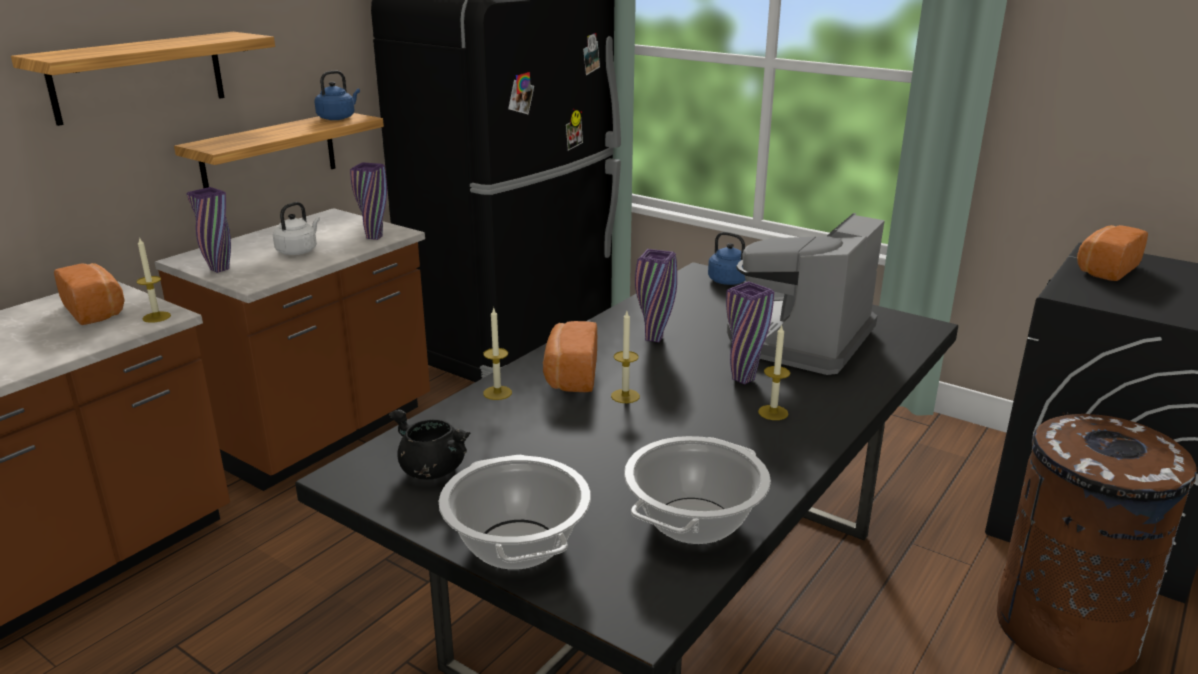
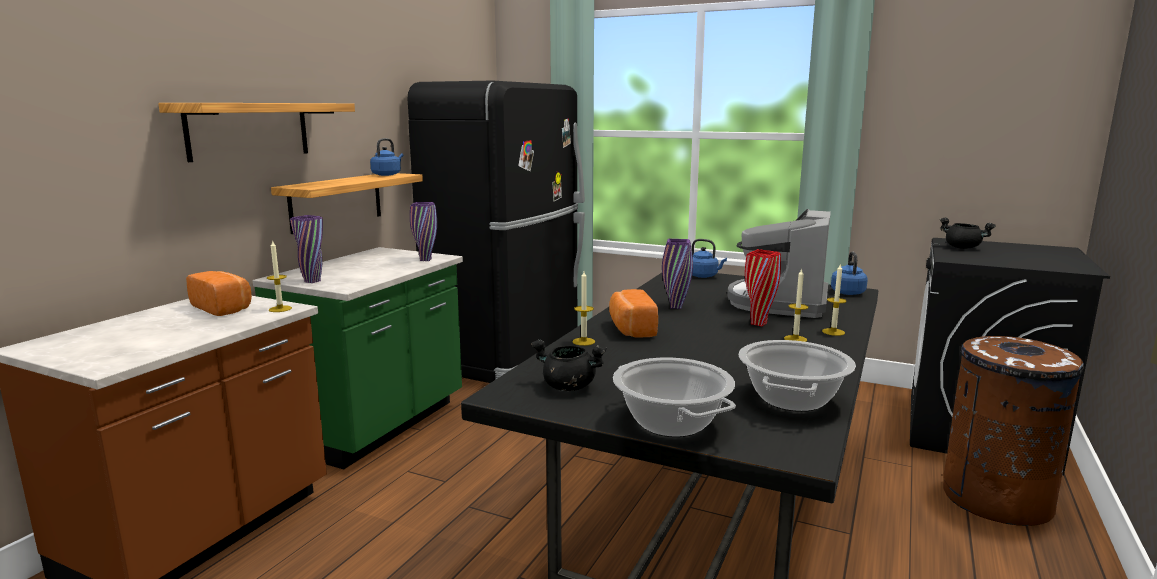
camera: 10 degrees left, 10 degrees down
brown counter [154,208,430,491] -> green counter [252,247,463,470]
white kettle [273,202,320,255] -> none
candle [611,311,640,403] -> candle moved to [822,263,847,336]
purple vase [726,281,774,385] -> red vase [745,249,781,326]
bread [1077,225,1148,281] -> black cooking pot [940,218,995,249]
none -> blue kettle [831,251,868,295]

